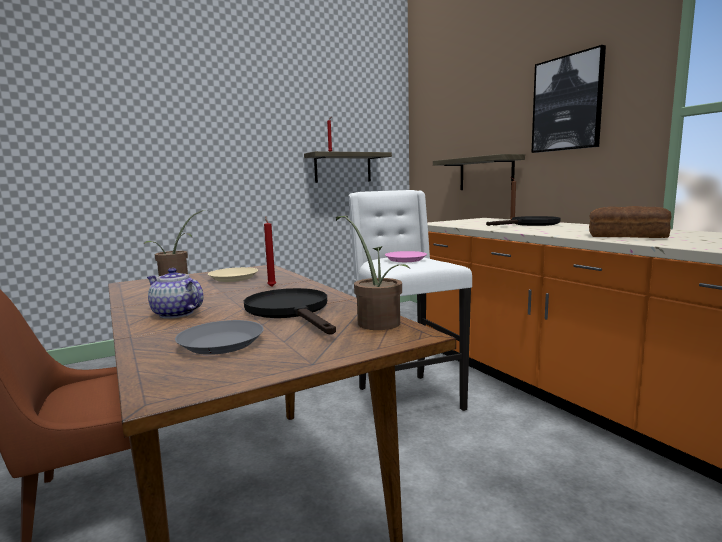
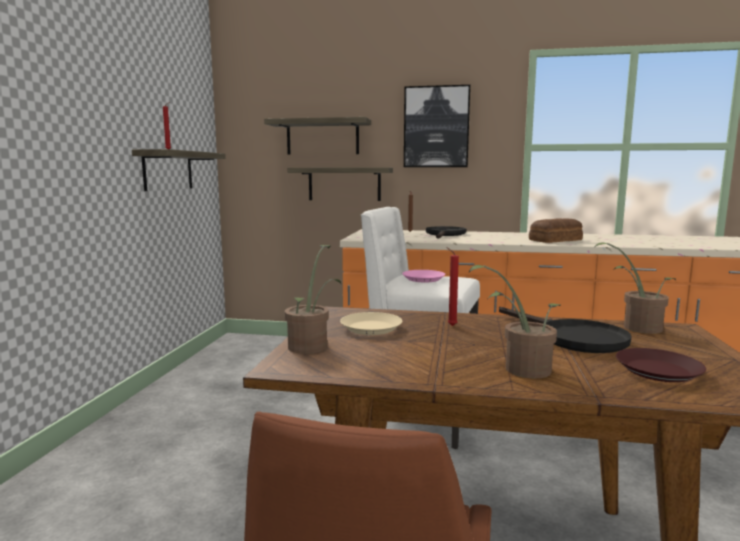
camera: 50 degrees left, 0 degrees up
teapot [147,268,204,319] -> potted plant [469,265,561,379]
grey plate [175,320,264,355] -> brown plate [616,348,706,382]
black frying pan [244,288,336,335] -> black frying pan turned 135 degrees counterclockwise [499,307,632,353]
none -> shelf [264,117,371,155]

